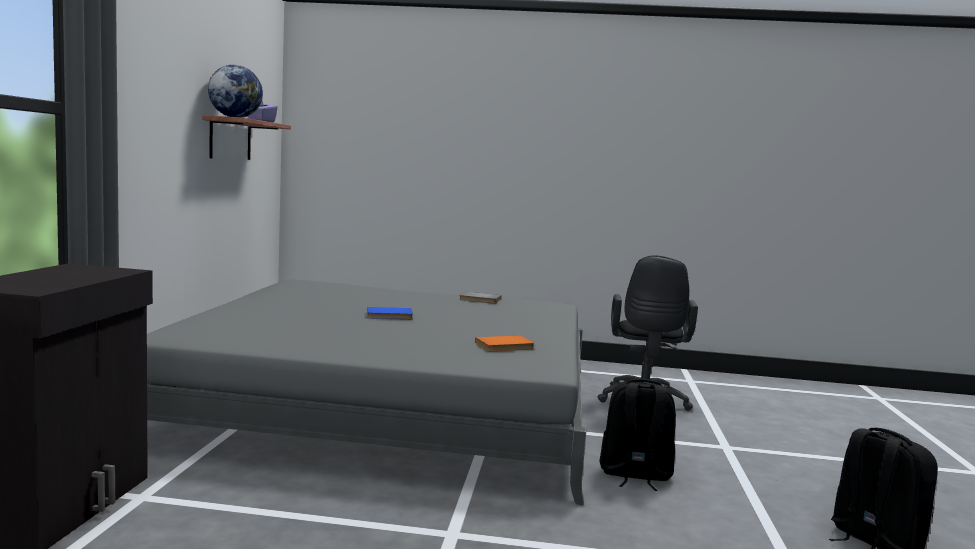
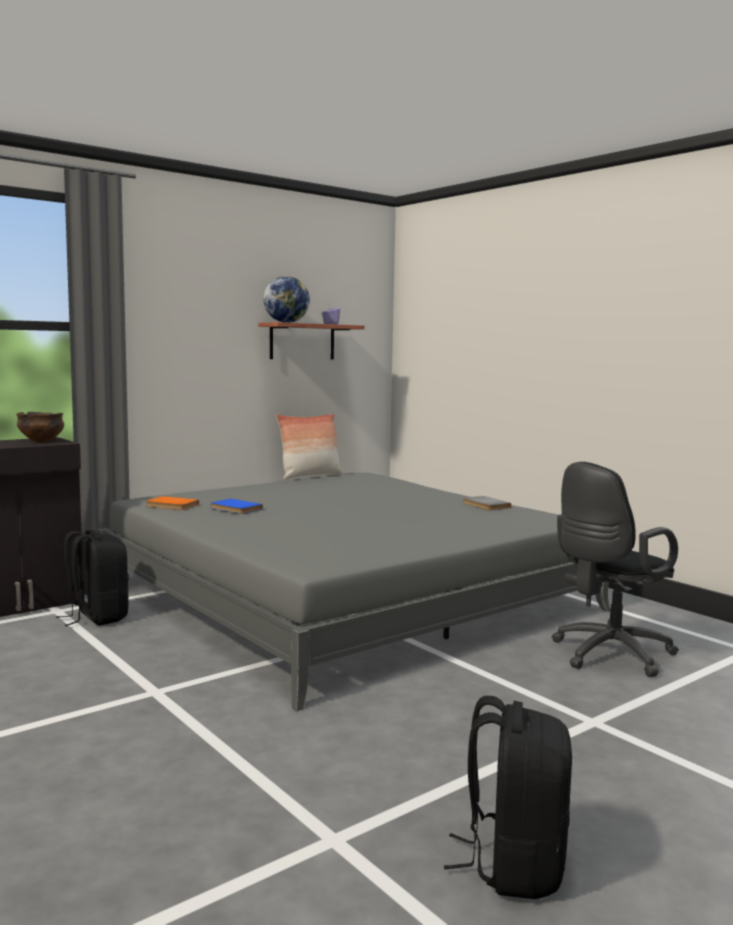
camera: 45 degrees right, 0 degrees up
blue book [367,307,413,319] -> blue book moved to [211,499,263,514]
orange book [475,335,534,351] -> orange book moved to [147,496,199,510]
black backpack [600,379,676,491] -> black backpack moved to [56,530,129,626]
none -> bowl [16,412,64,442]
none -> pillow [276,414,343,480]

